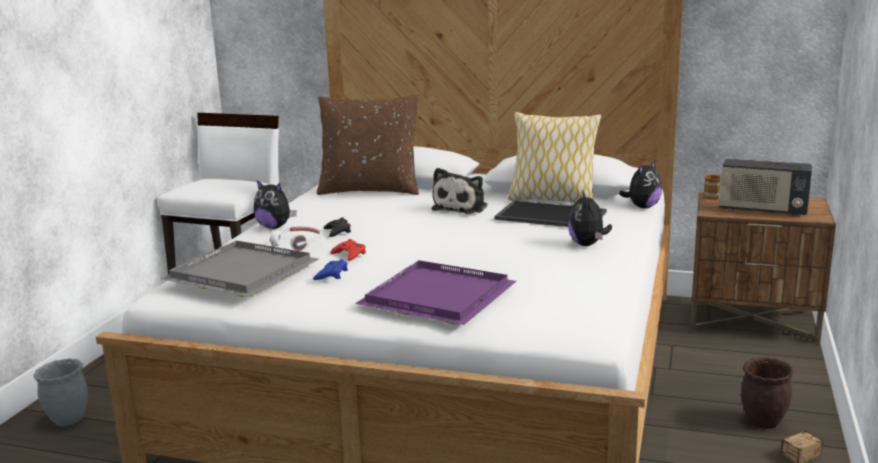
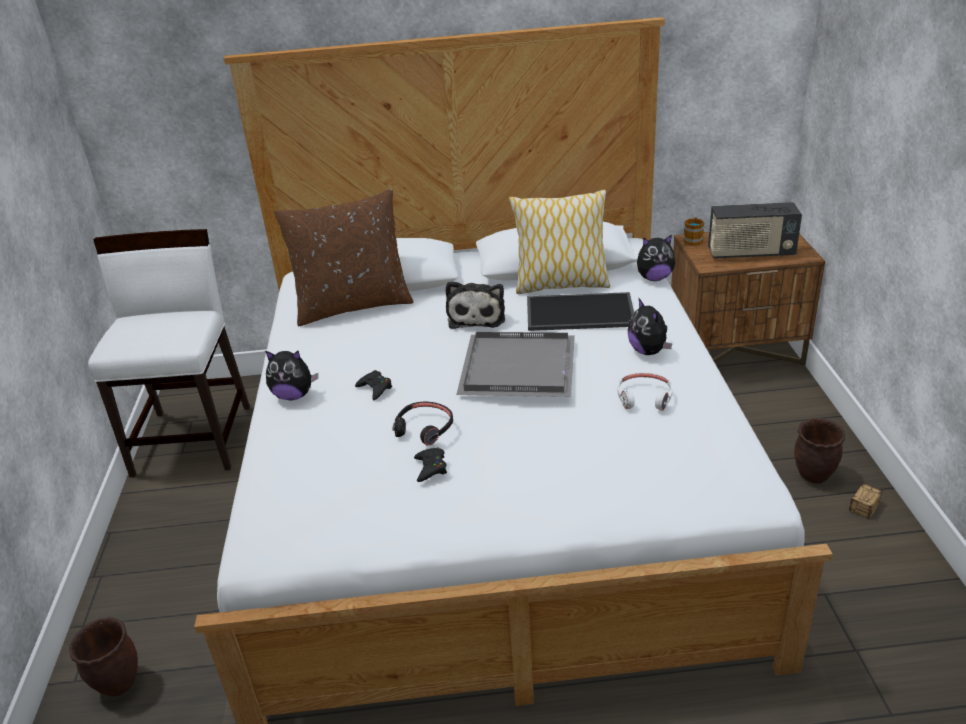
camera: 20 degrees left, 15 degrees up
grey planter [34,358,88,427] -> brown planter [69,617,138,696]
grey tray [160,241,319,297] -> grey tray moved to [456,332,575,397]
white headphones [269,226,322,251] -> white headphones moved to [617,372,673,411]
blue game controller [313,259,348,280] -> black game controller [414,447,447,482]
red game controller [330,239,366,261] -> black headphones [392,402,453,445]
purple tray [355,260,516,325] -> none
plush toy [619,161,662,208] -> plush toy turned 60 degrees clockwise [637,235,675,281]

